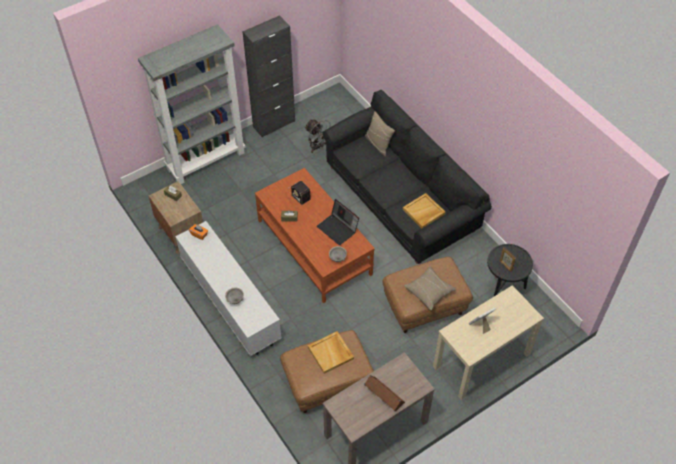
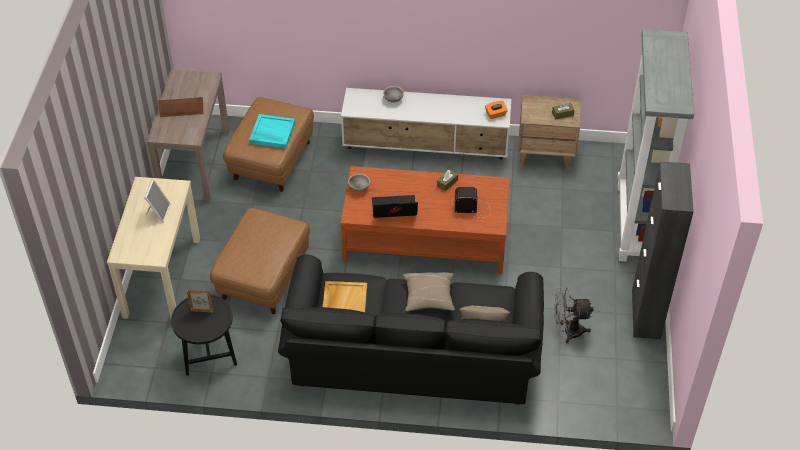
camera: 130 degrees right, 5 degrees down
beige tray [308,331,354,374] -> turquoise tray [249,114,295,148]
beige pillow [404,266,456,310] -> beige pillow moved to [403,272,455,311]

